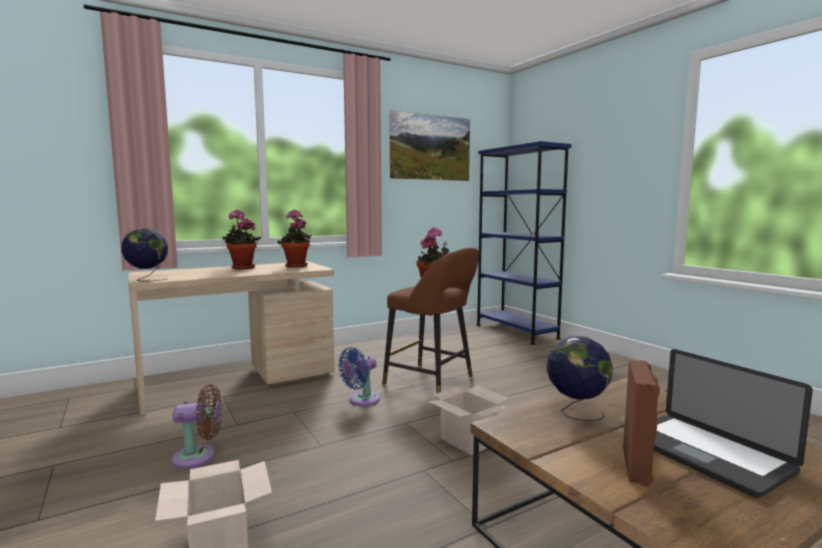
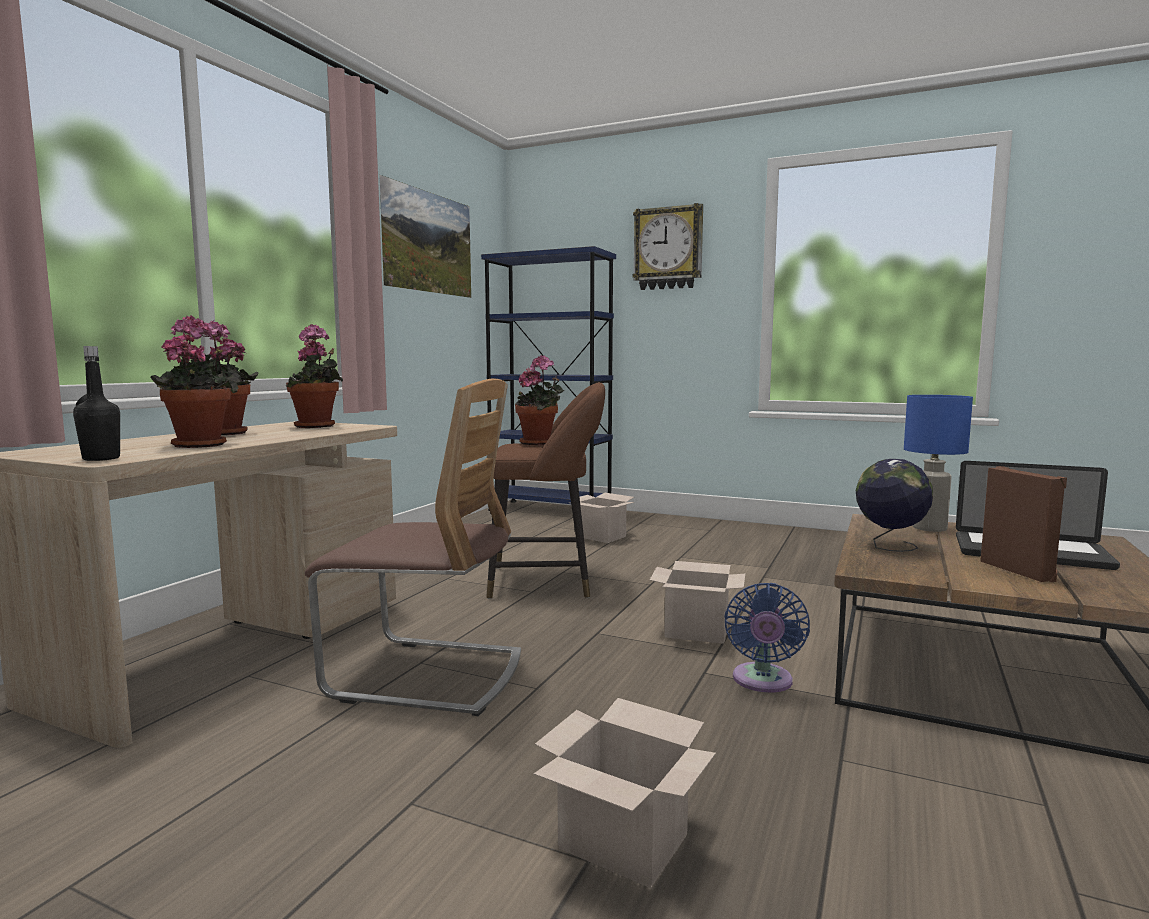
camera: 35 degrees left, 0 degrees up
globe [121,228,168,281] -> black bottle [73,346,120,461]
brown fan [172,384,222,468] -> none
blue fan [338,347,380,406] -> blue fan moved to [724,583,810,693]
none -> potted plant [150,315,238,448]
none -> chair [305,379,521,716]
none -> cardboard box [570,493,634,543]
none -> wall clock [632,203,703,290]
none -> blue table lamp [904,395,973,532]

